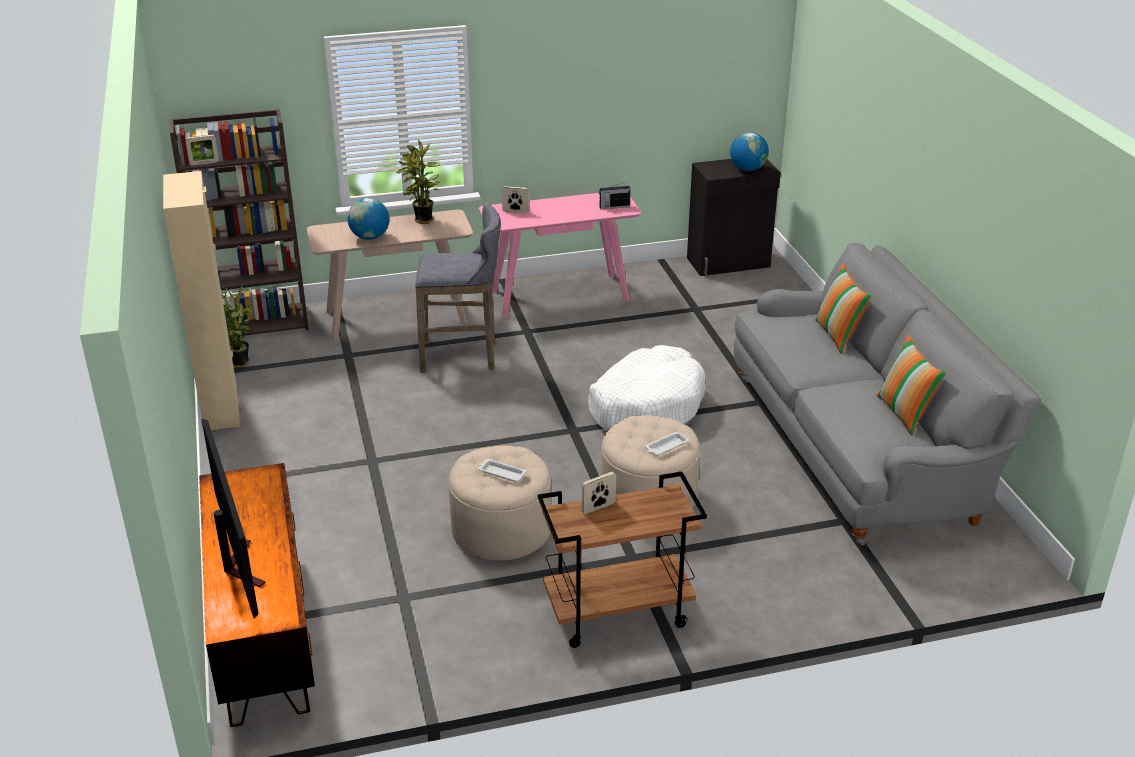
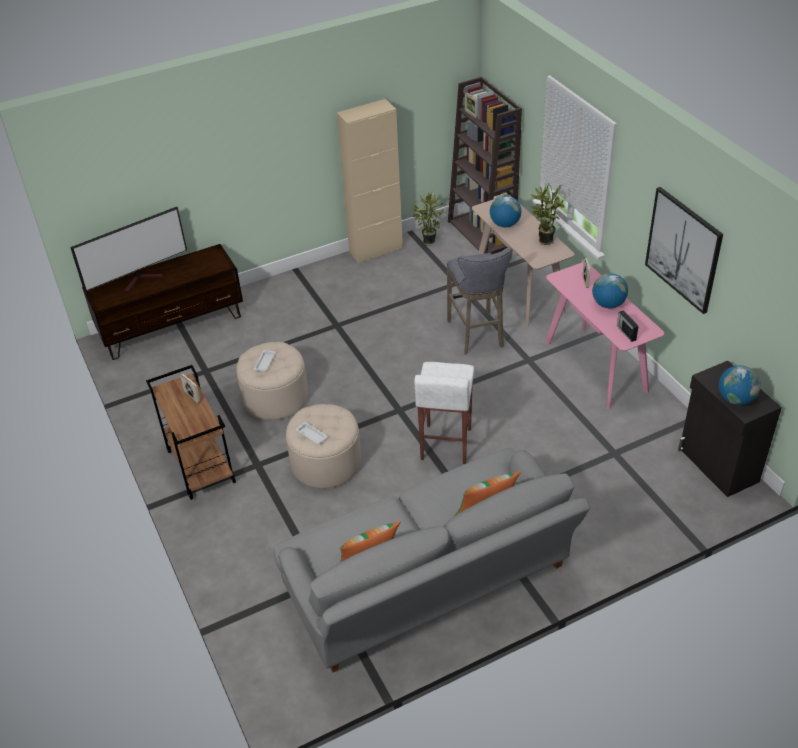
camera: 80 degrees right, 10 degrees up
white dog bed [588,345,706,431] -> white stool [414,362,474,464]
none -> globe [592,273,628,308]
none -> picture [645,187,723,314]

